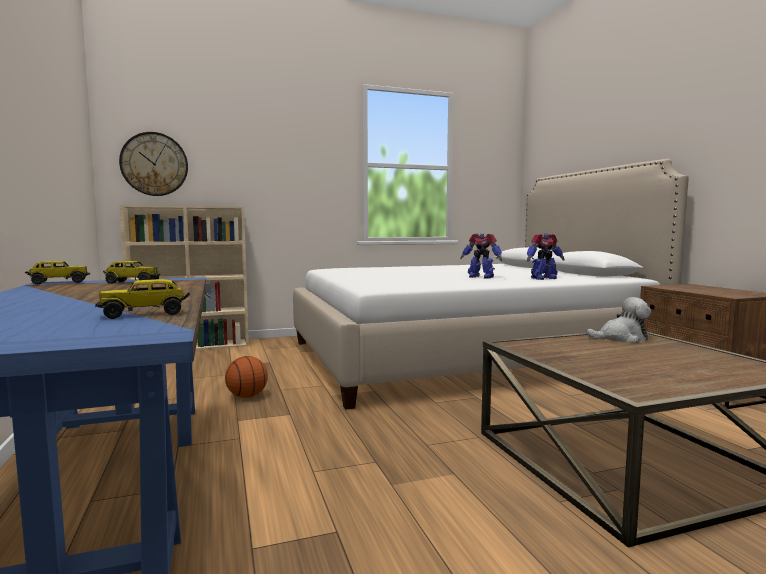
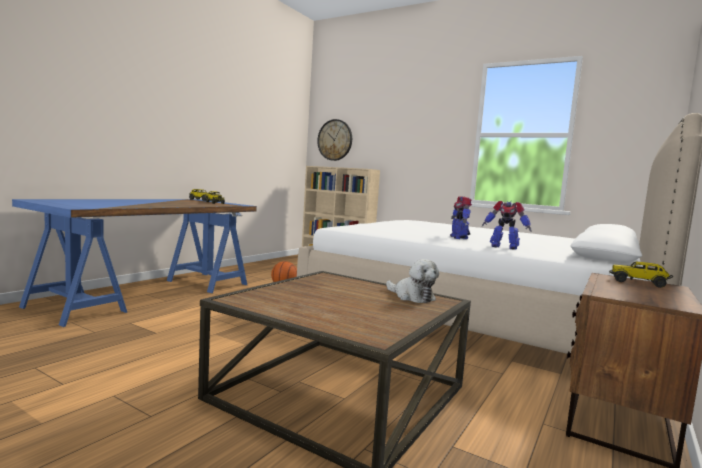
camera: 50 degrees right, 0 degrees up
toy truck [95,279,190,319] -> toy truck moved to [609,262,673,288]

